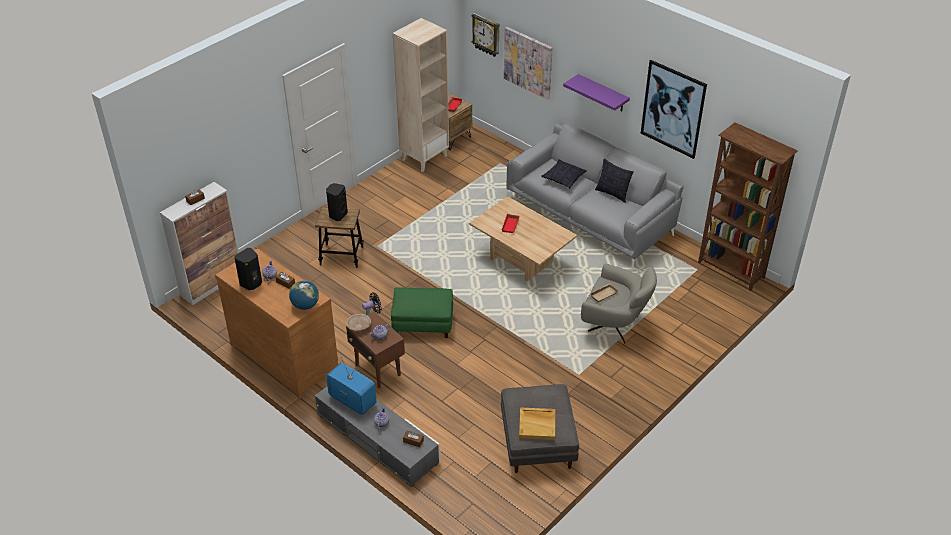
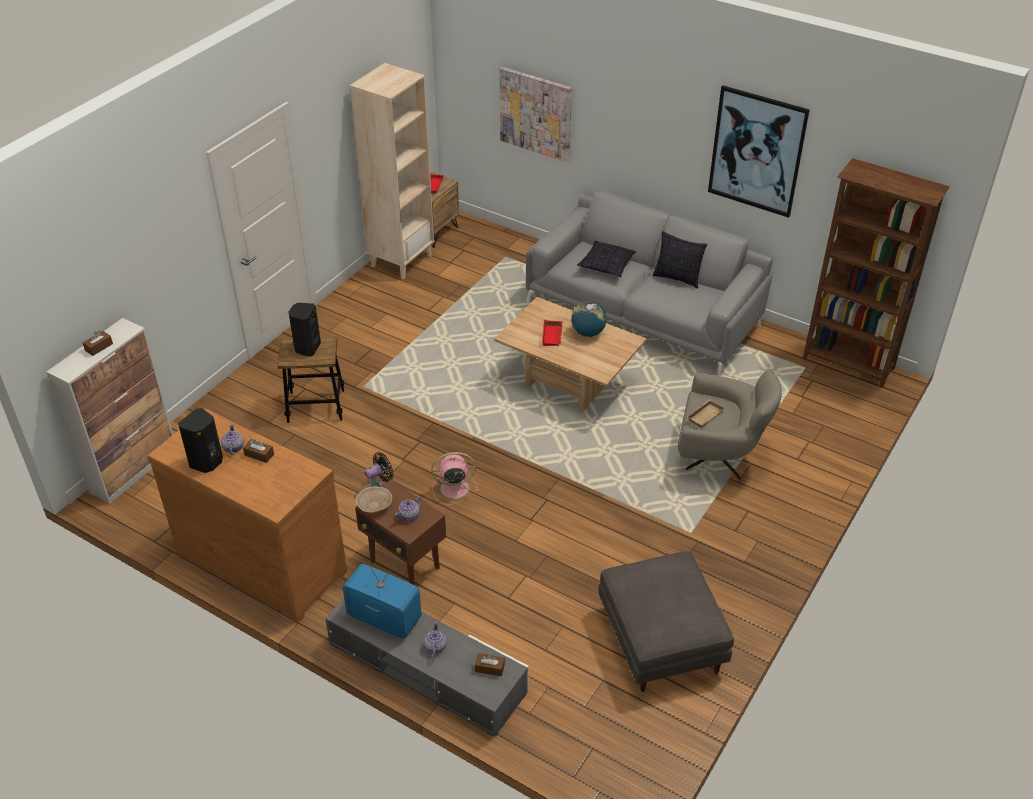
camera: 10 degrees left, 0 degrees up
globe [289,280,319,310] -> globe moved to [571,302,607,337]
green ottoman [391,287,453,338] -> pink fan [432,452,478,505]
wall clock [472,13,499,57] -> none
beige tray [519,408,555,440] -> none
purple shelf [563,74,630,112] -> none

